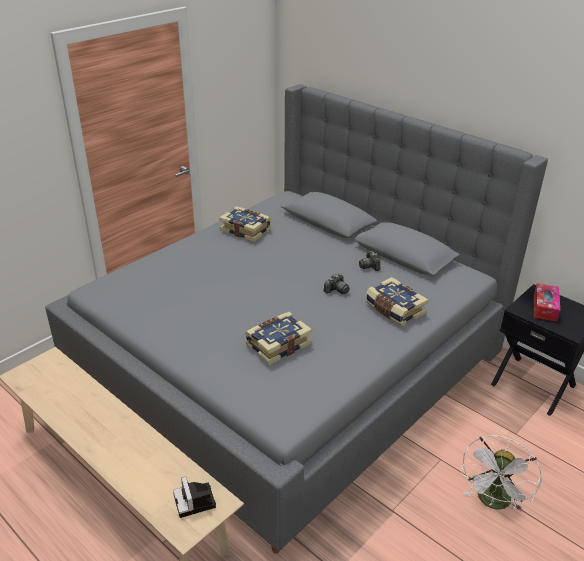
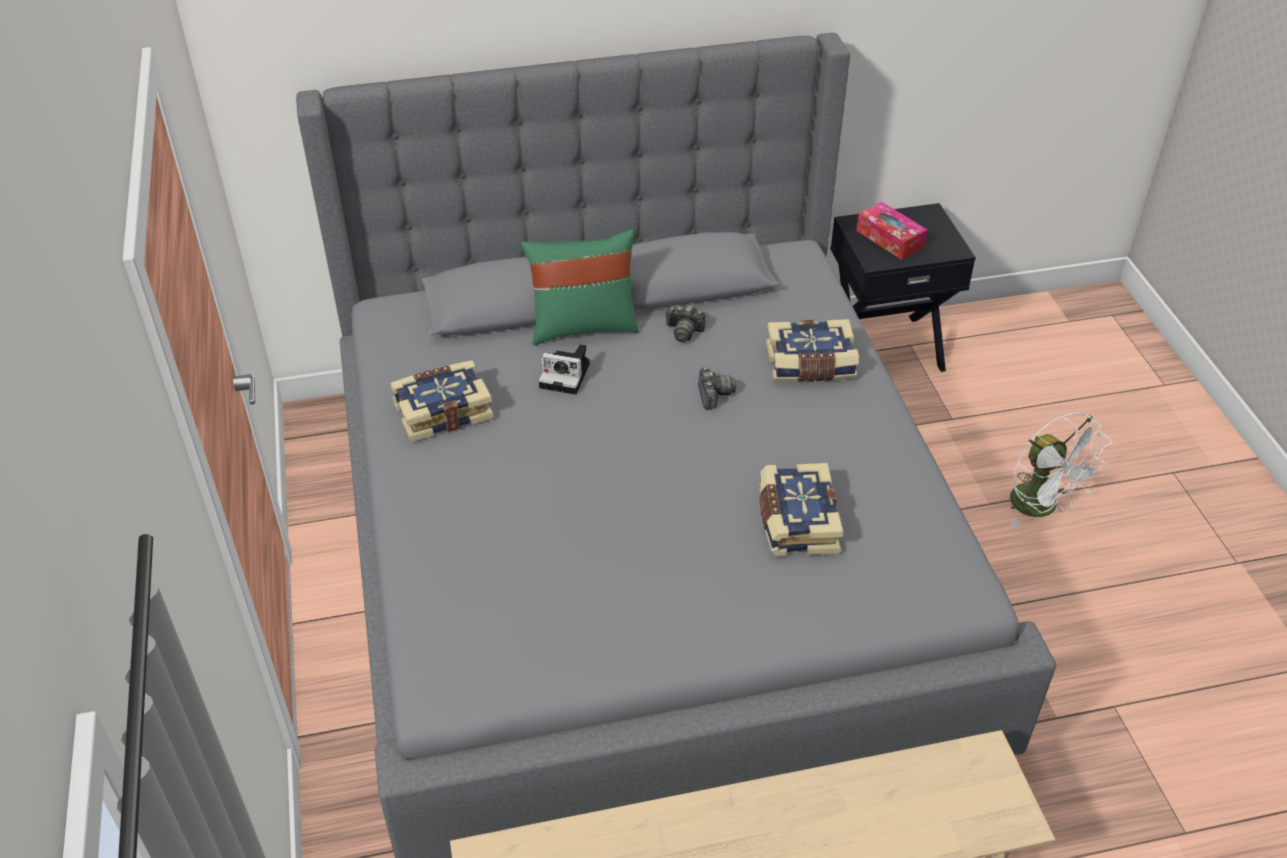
camera: 55 degrees left, 10 degrees up
camera [173,476,216,518] -> camera moved to [539,344,590,395]
none -> green pillow [521,229,639,345]

